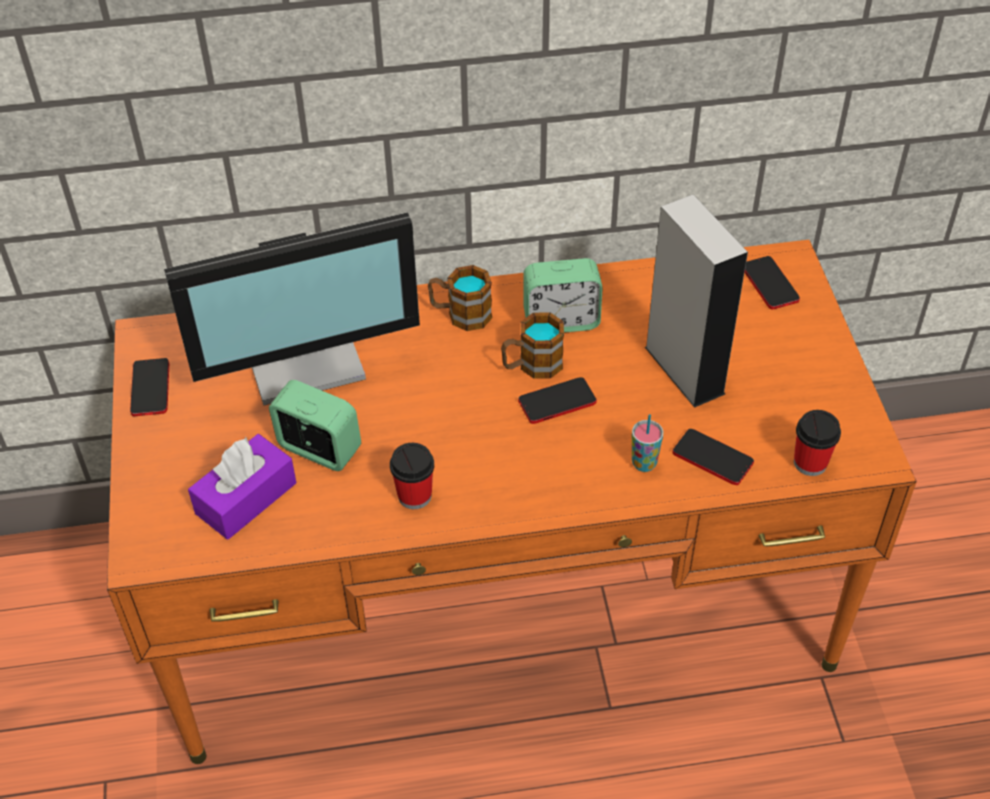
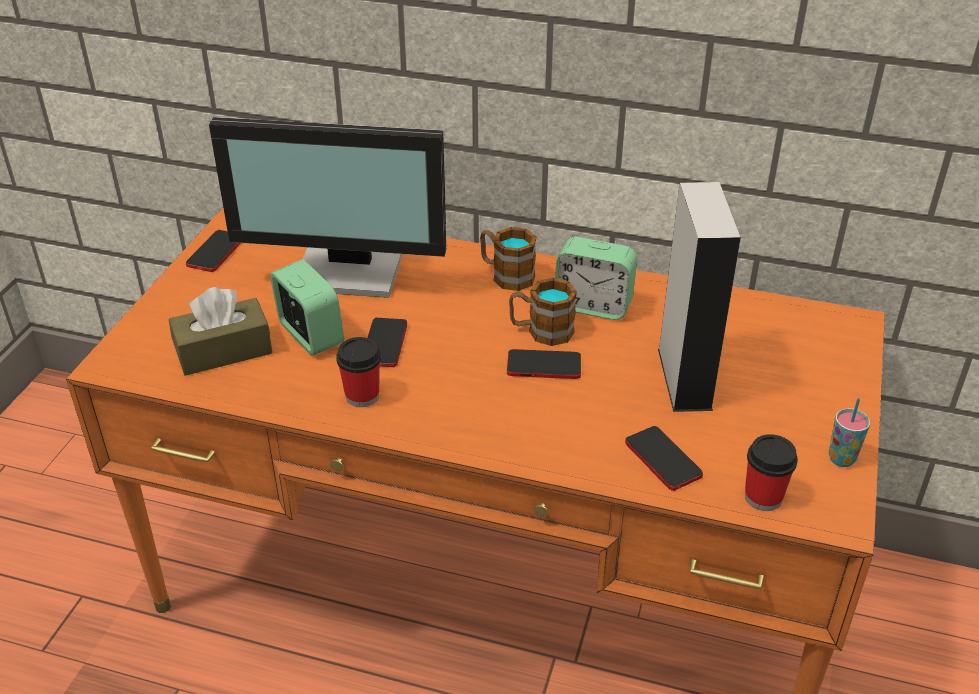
camera: 25 degrees right, 10 degrees down
purple tissue box [188,434,296,540] -> brown tissue box [169,287,273,376]
cup [632,414,664,472] -> cup moved to [829,398,870,467]
phone [744,256,800,310] -> phone moved to [367,318,407,367]

